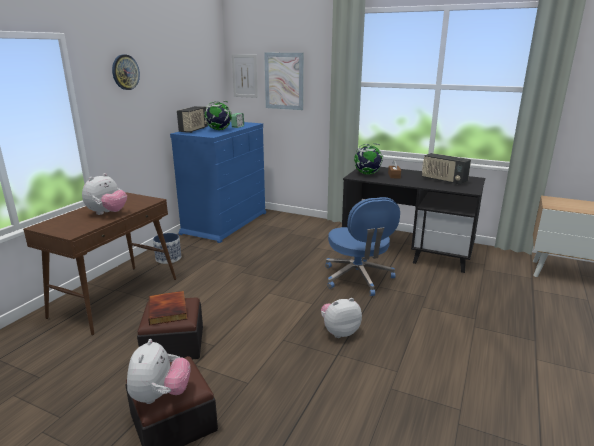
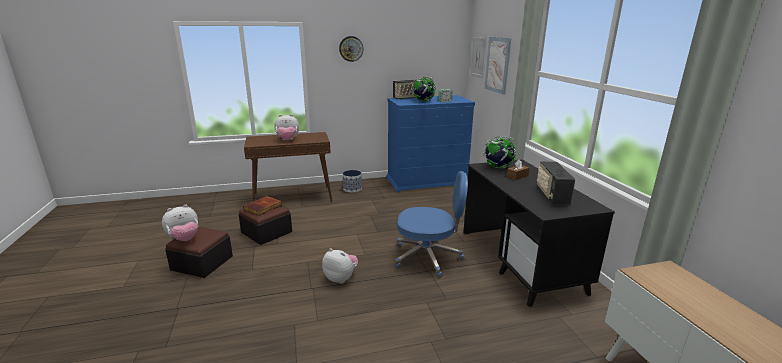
camera: 50 degrees right, 0 degrees up
blue office chair [325,197,400,296] -> blue office chair turned 120 degrees counterclockwise [395,171,468,278]

